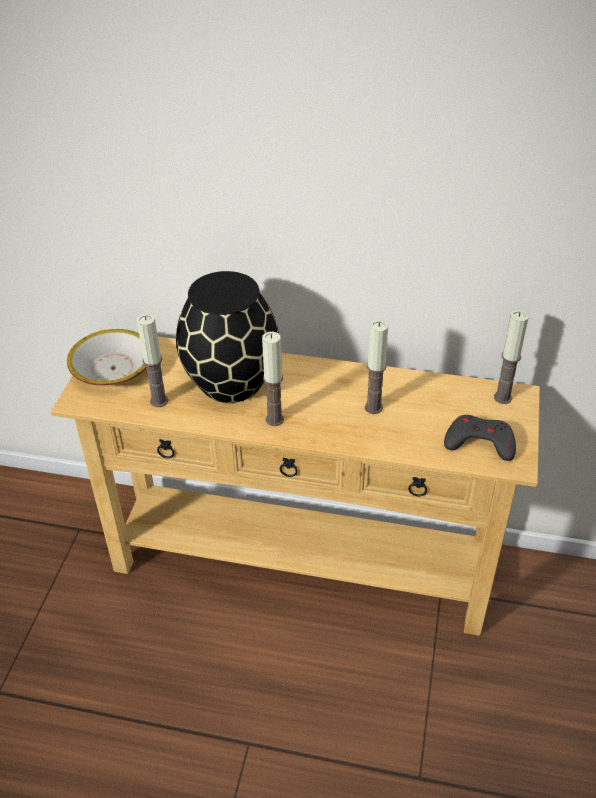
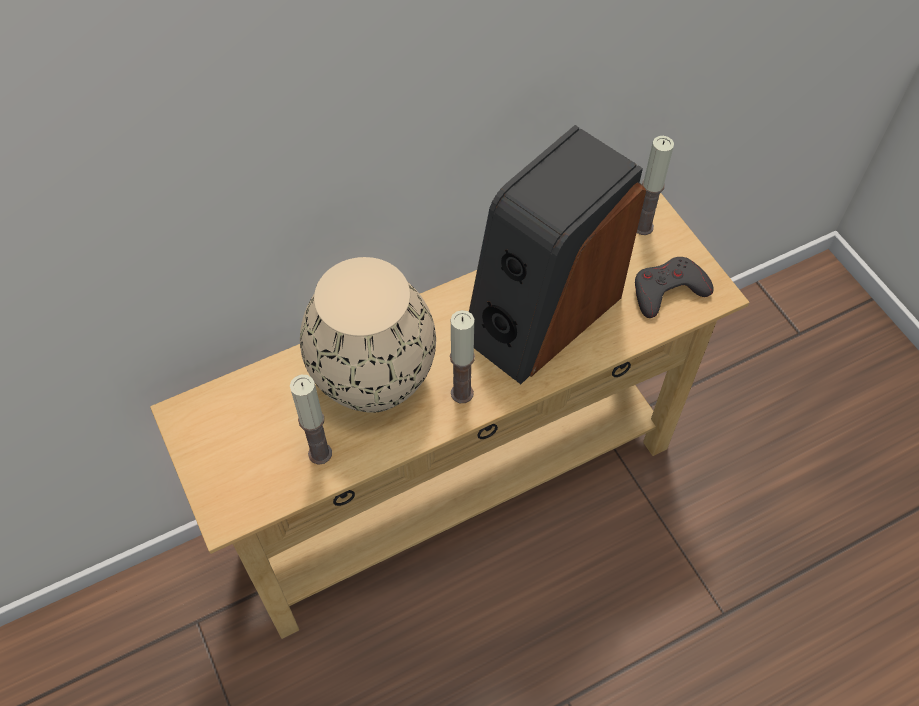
camera: 40 degrees left, 15 degrees up
bowl [67,329,146,386] -> none
black vase [176,271,279,403] -> beige vase [300,257,436,413]
candle [365,320,388,414] -> speaker [469,125,646,384]

